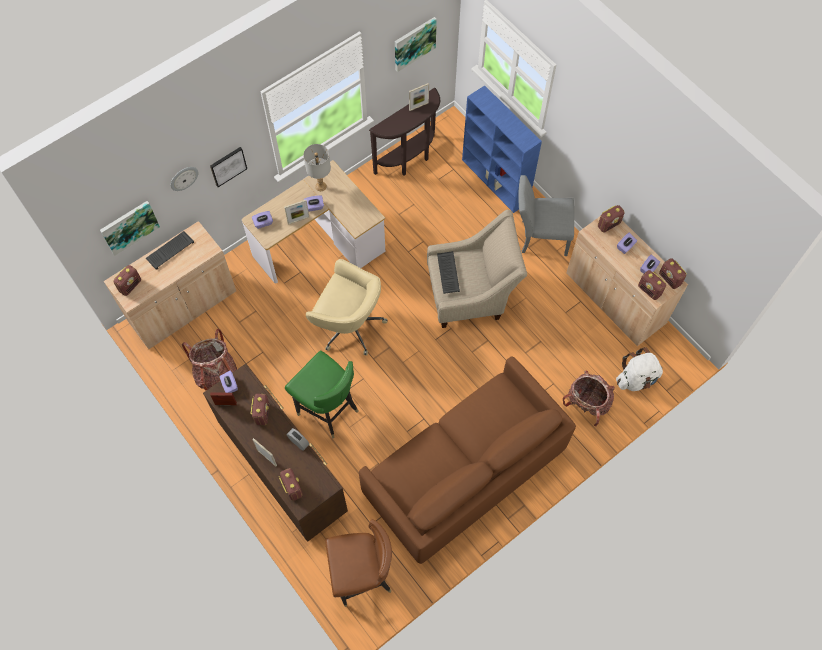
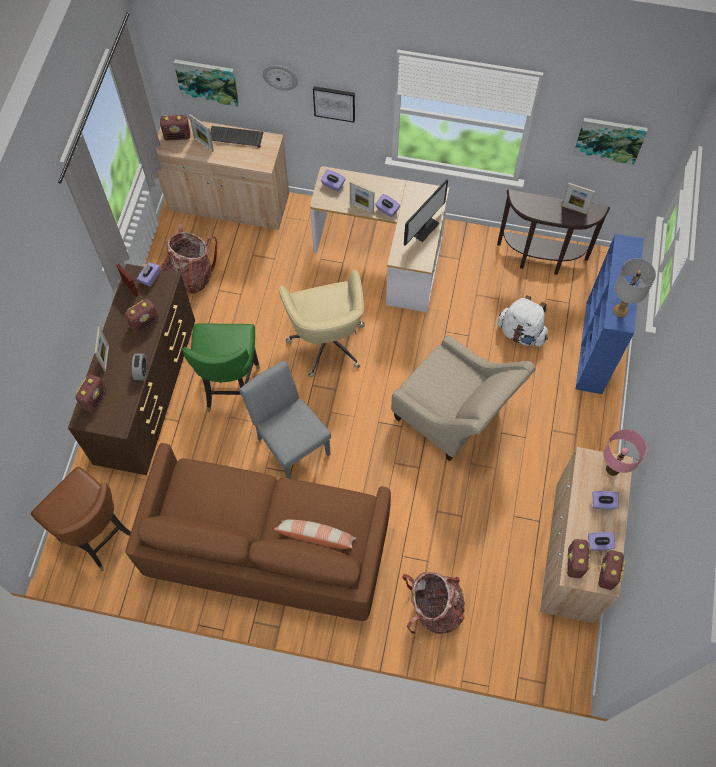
camera: 50 degrees right, 0 degrees up
grey table lamp [304,144,331,191] -> grey table lamp moved to [613,258,656,317]
keyboard [437,251,460,294] -> none
grey chair [518,175,574,256] -> grey chair moved to [239,360,331,479]
radio [598,205,625,233] -> pink table lamp [603,429,647,476]
white backpack [616,347,663,391] -> white backpack moved to [497,295,548,347]
none -> picture frame [189,114,214,152]
none -> pillow [274,519,357,549]
none -> monitor [404,179,448,246]

